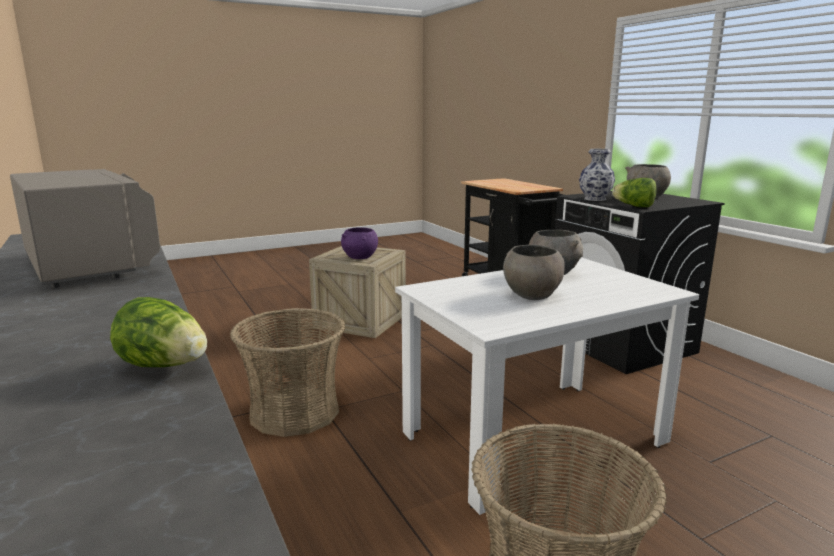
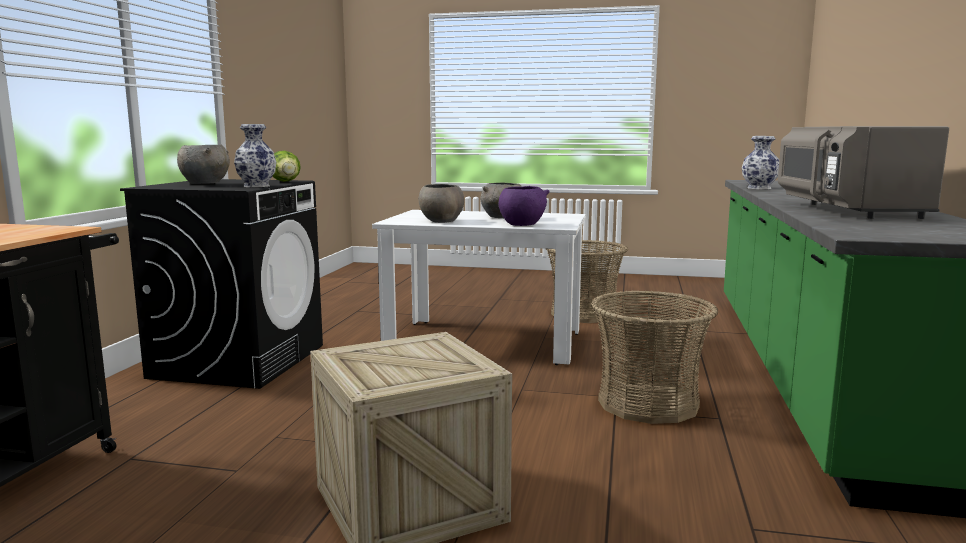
camera: 140 degrees left, 5 degrees down
lettuce [110,297,207,367] -> vase [742,136,779,189]
purple bowl [341,227,378,259] -> purple bowl moved to [499,186,550,226]

